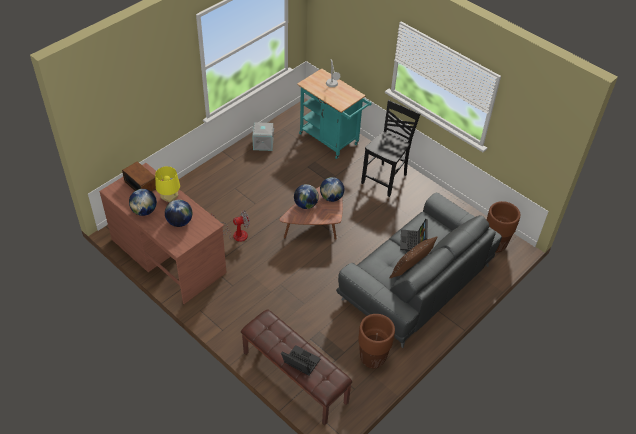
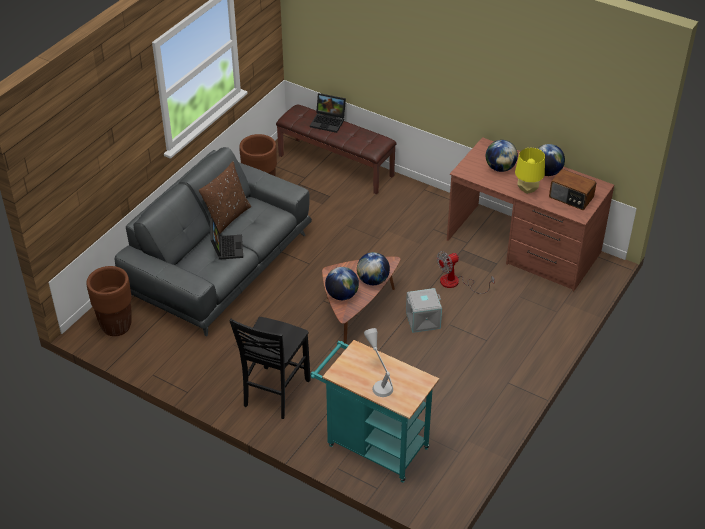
camera: 170 degrees right, 5 degrees down
grey storage box [252,122,274,151] -> grey storage box moved to [406,288,442,333]

